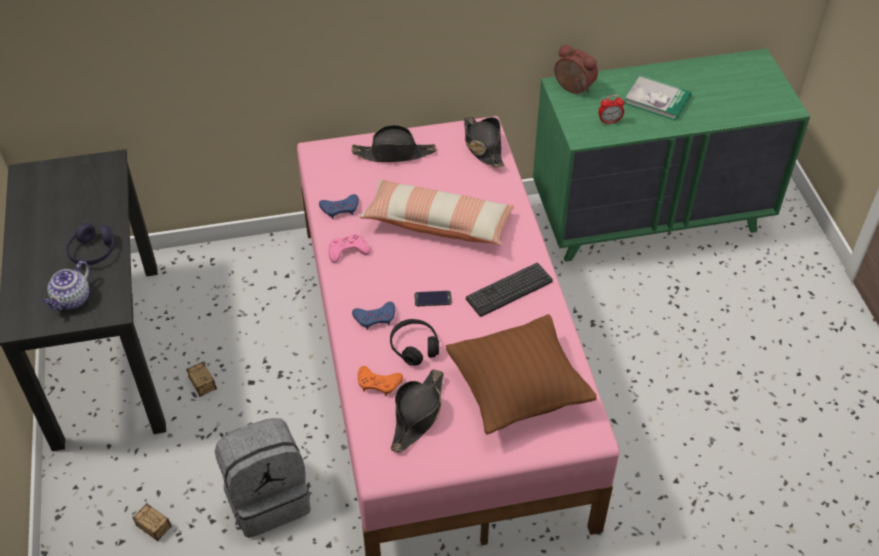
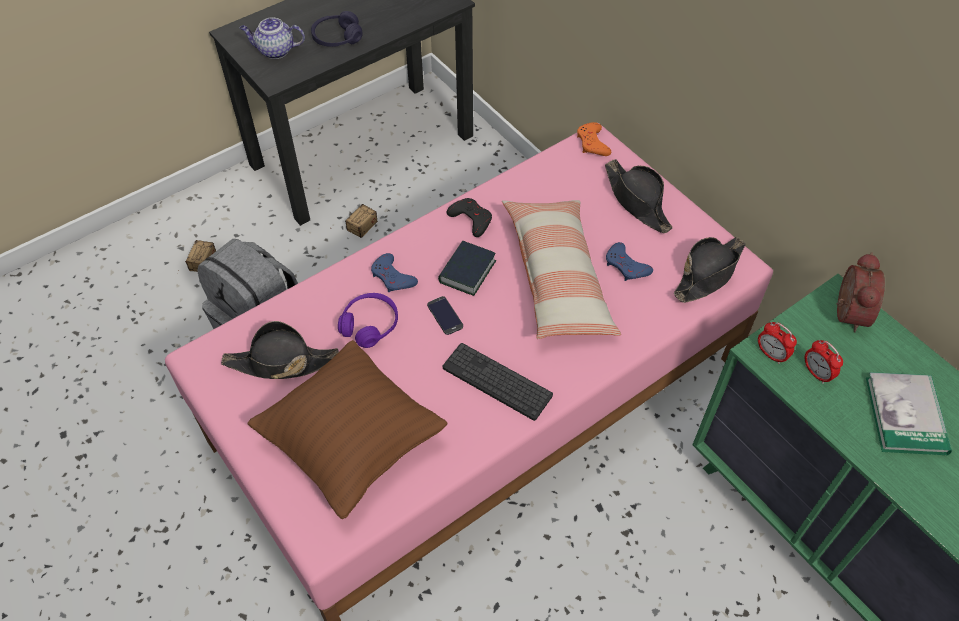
camera: 65 degrees right, 5 degrees up
blue game controller [319,194,359,219] -> blue game controller moved to [606,242,653,281]
pink game controller [329,234,370,263] -> black game controller [447,198,492,237]
orange game controller [358,366,403,396] -> orange game controller moved to [577,122,611,156]
black headphones [390,319,439,366] -> purple headphones [338,293,398,348]
none -> book [438,241,497,296]
none -> alarm clock [758,322,797,364]

